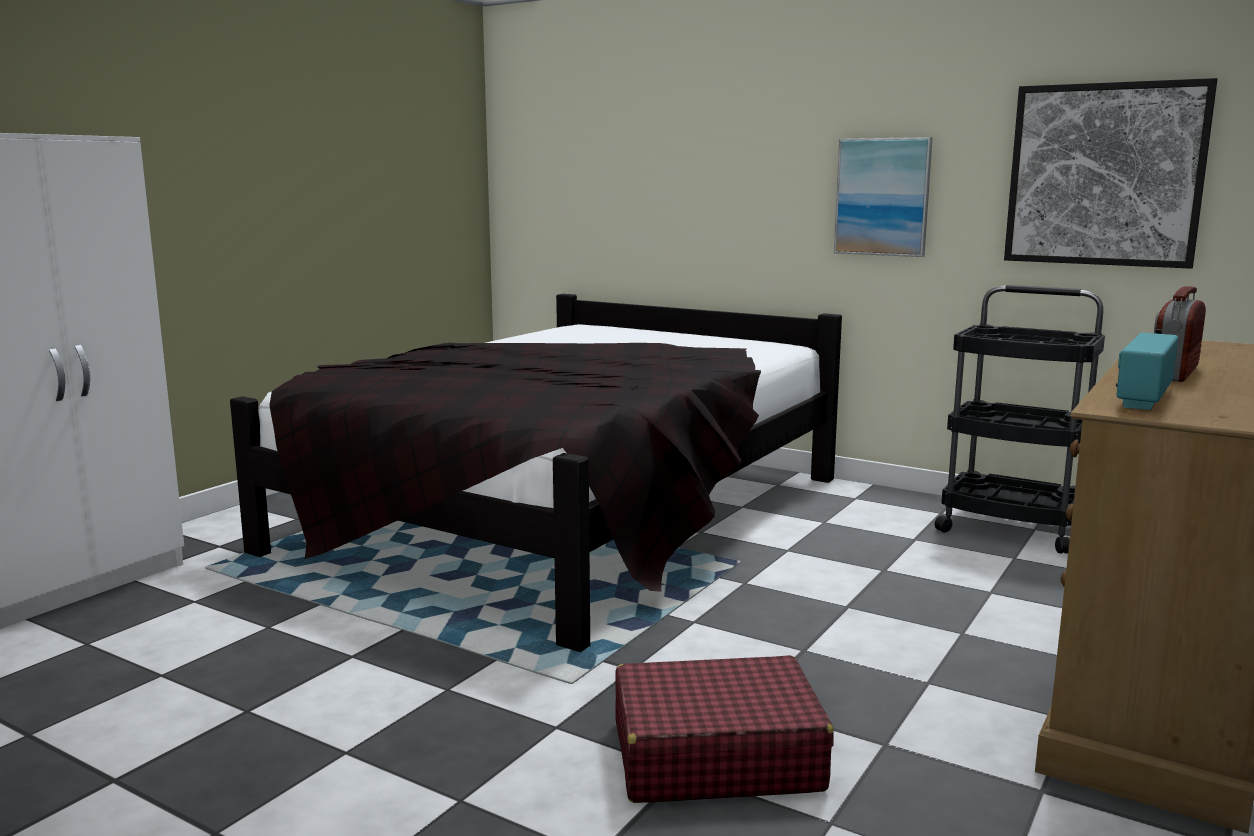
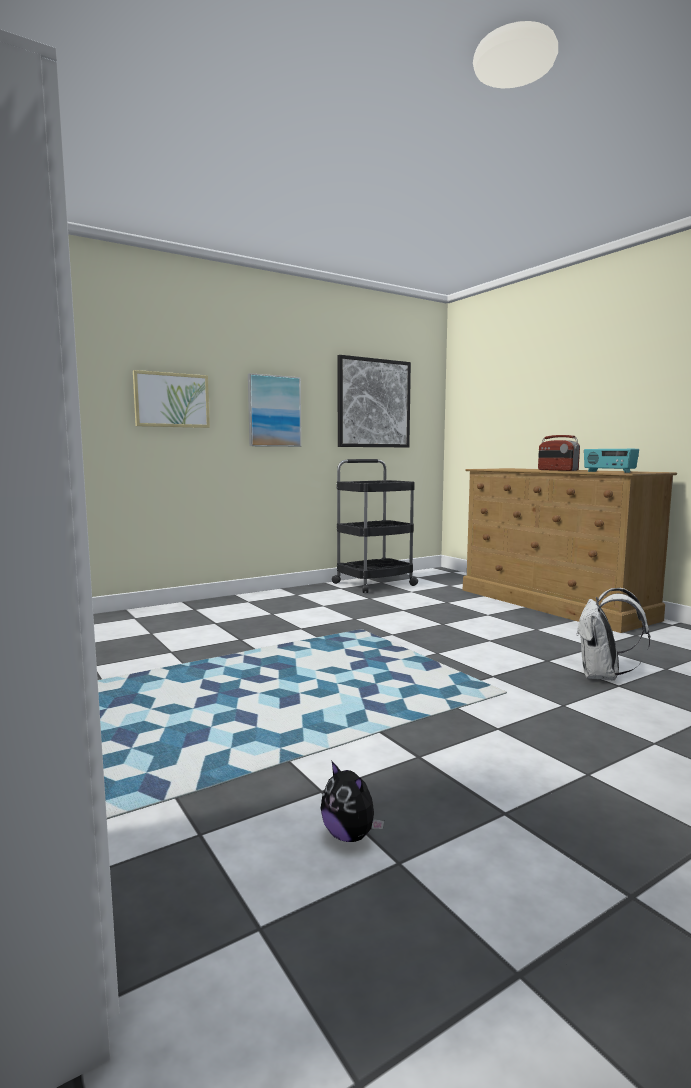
camera: 65 degrees left, 5 degrees down
black bed [230,294,842,652] -> none
red suitcase [615,655,834,803] -> white backpack [576,588,650,681]
none -> picture [133,370,210,428]
none -> plush toy [321,760,384,842]

